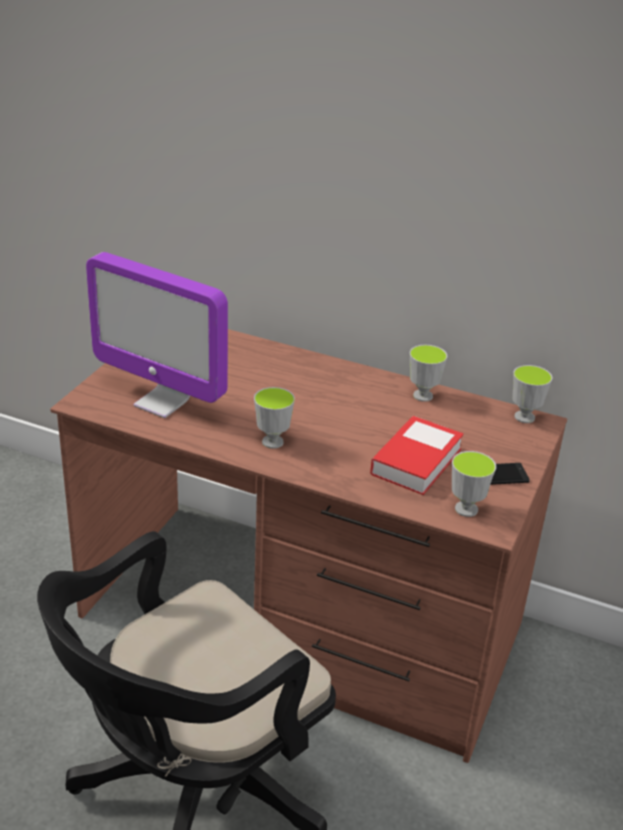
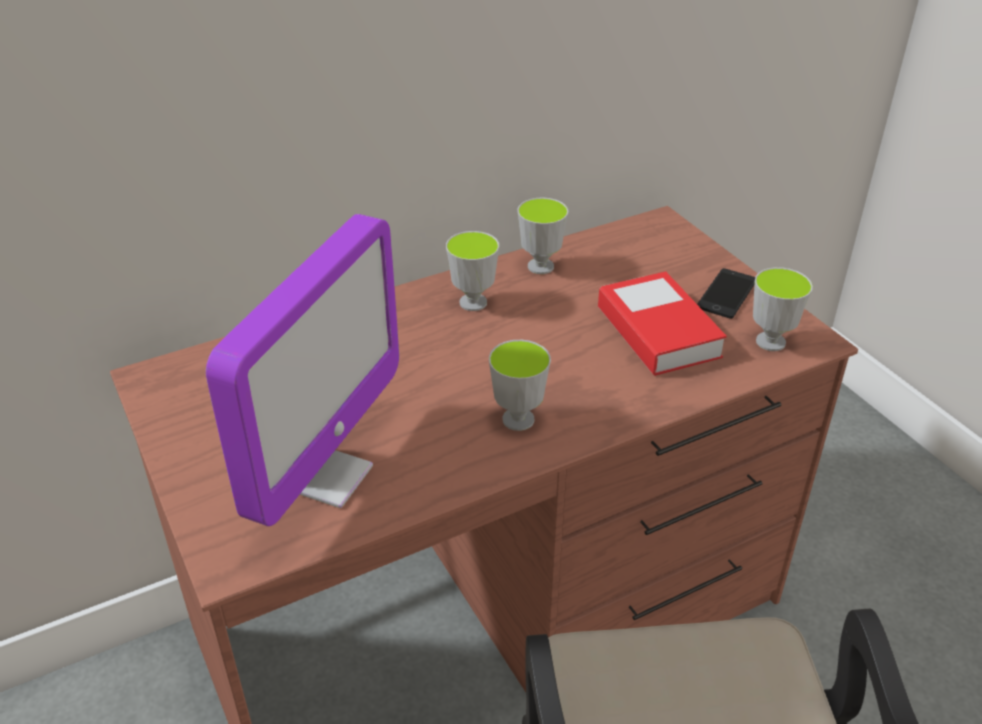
camera: 50 degrees left, 5 degrees up
monitor [86,252,228,418] -> monitor turned 45 degrees counterclockwise [206,214,399,526]
cup [512,365,552,423] -> cup moved to [446,231,499,311]

